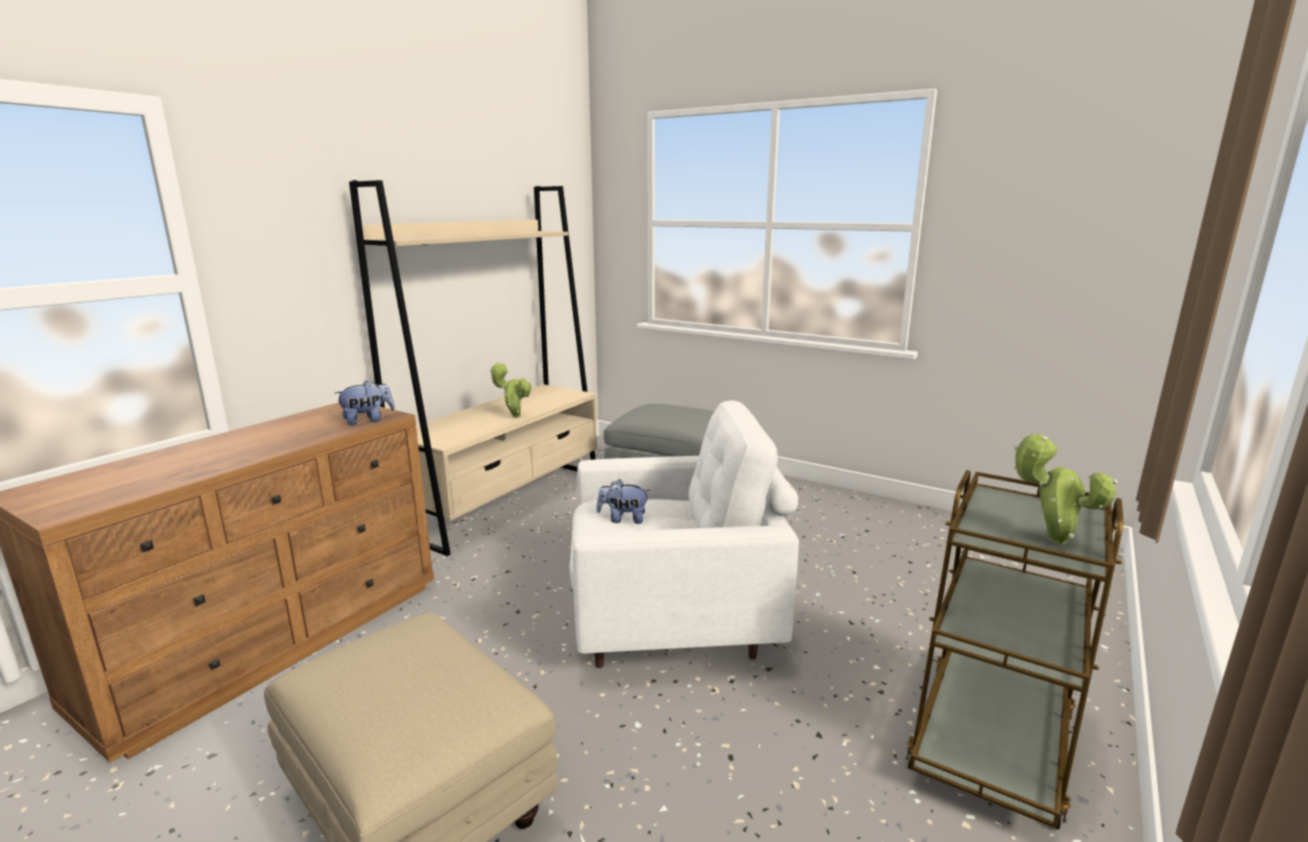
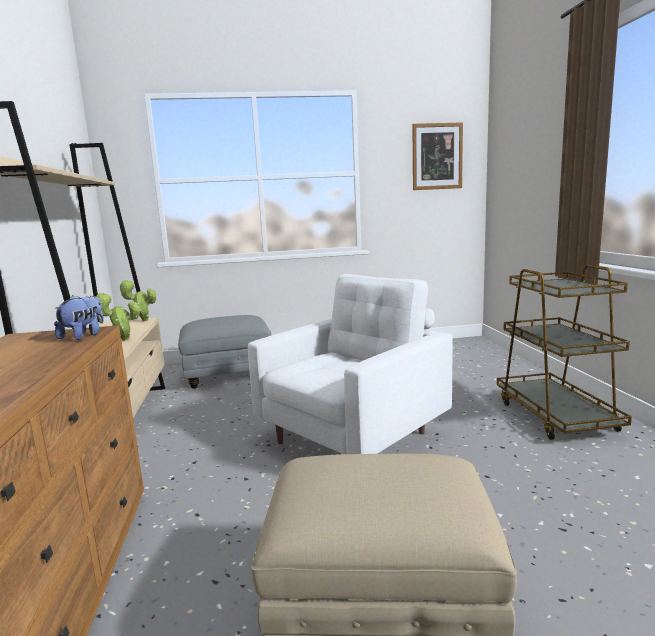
camera: 40 degrees left, 5 degrees down
plush toy [596,479,650,524] -> none
potted plant [1013,434,1117,545] -> potted plant moved to [119,280,156,321]
none -> picture [412,122,463,190]

